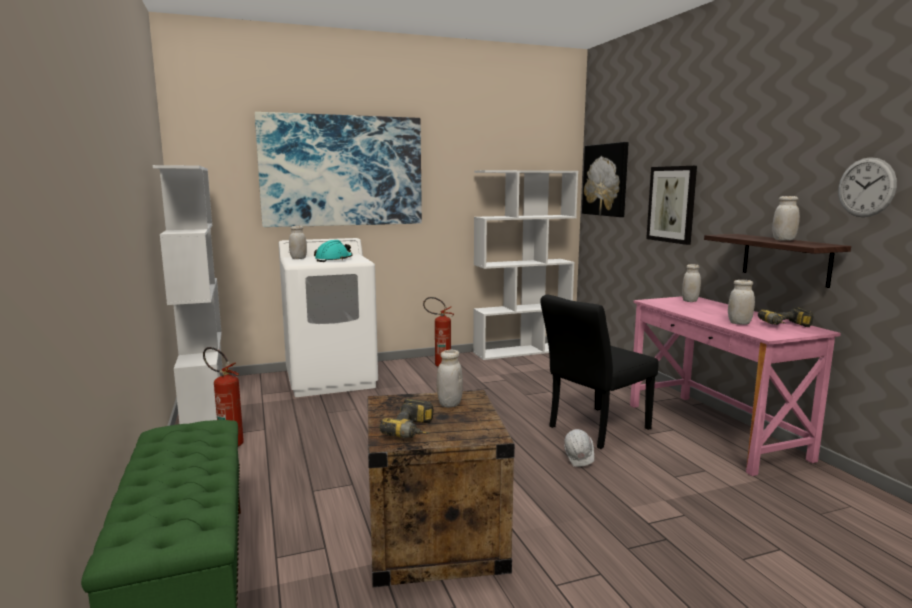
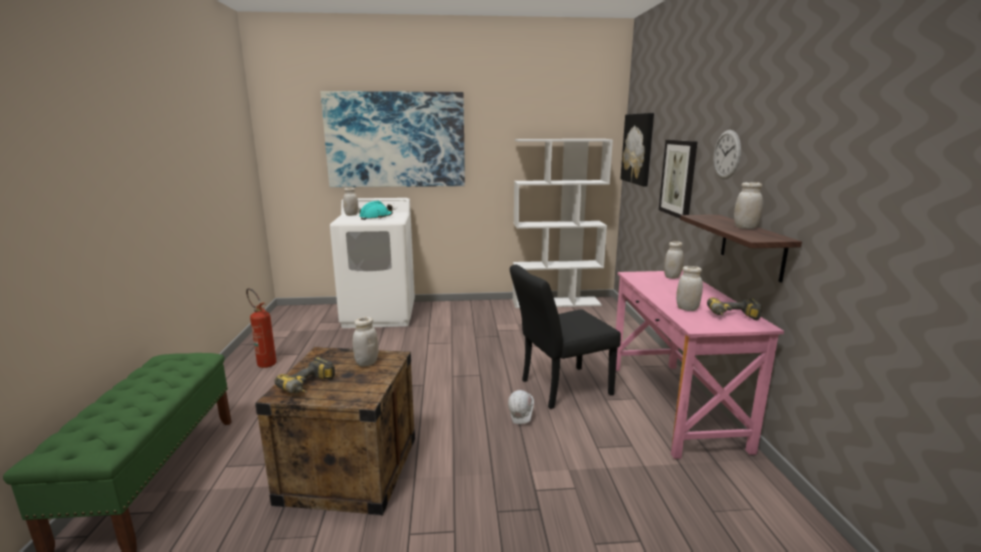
camera: 15 degrees right, 5 degrees up
white bookcase [153,165,222,424] -> none
fire extinguisher [423,297,454,367] -> none
wall clock [838,157,897,217] -> wall clock moved to [713,130,741,179]

